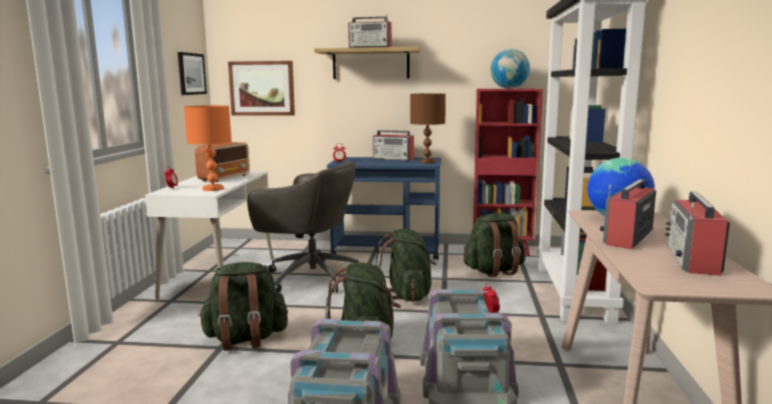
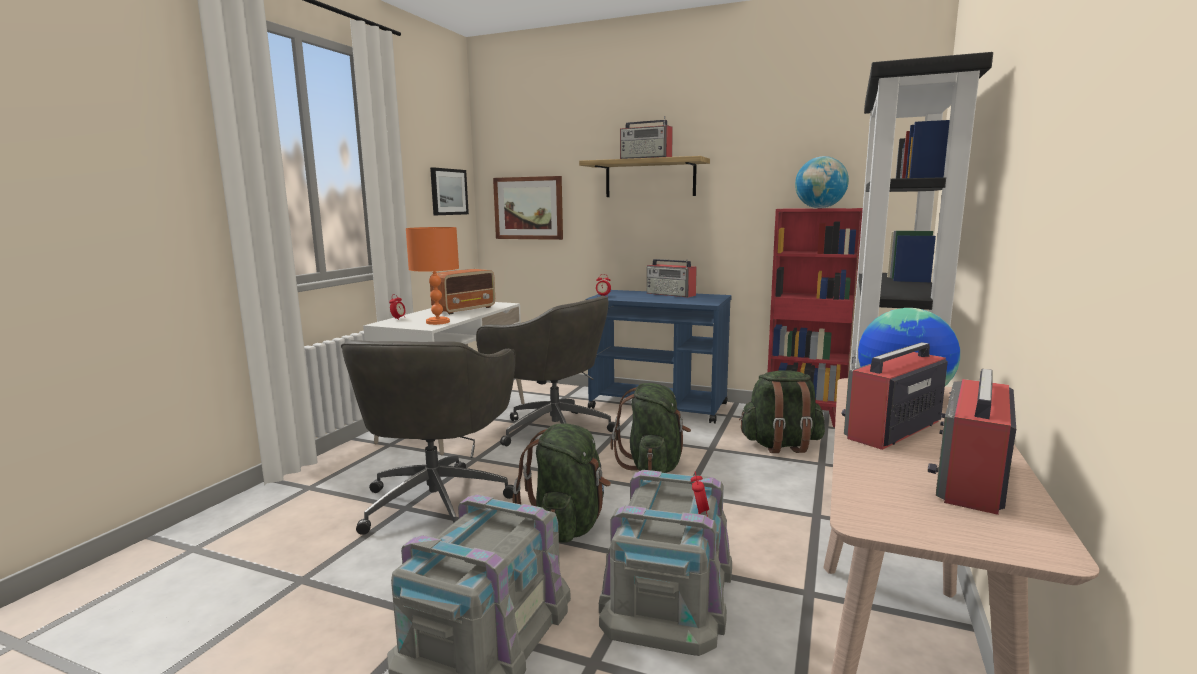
camera: 15 degrees right, 0 degrees up
green backpack [198,262,288,351] -> grey office chair [341,340,516,535]
brown table lamp [410,93,446,164] -> none

